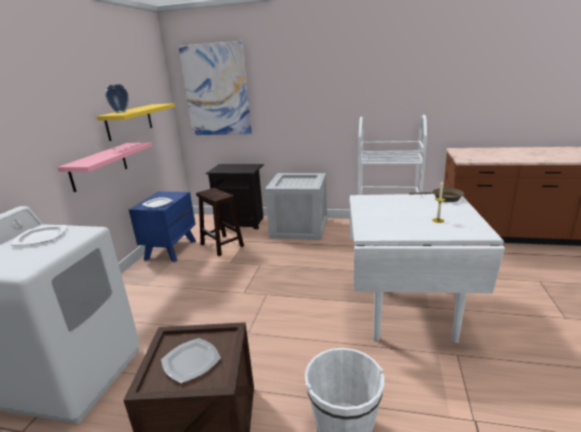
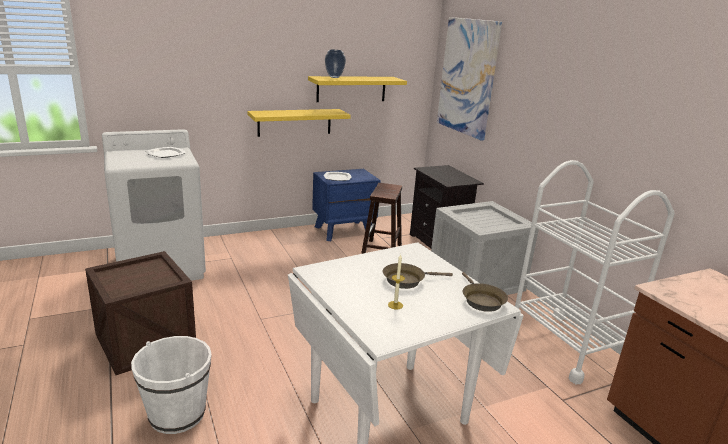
camera: 50 degrees right, 0 degrees up
pink shelf [57,143,152,192] -> yellow shelf [247,109,351,137]
plate [161,338,221,383] -> none
none -> brown frying pan [383,263,453,289]

